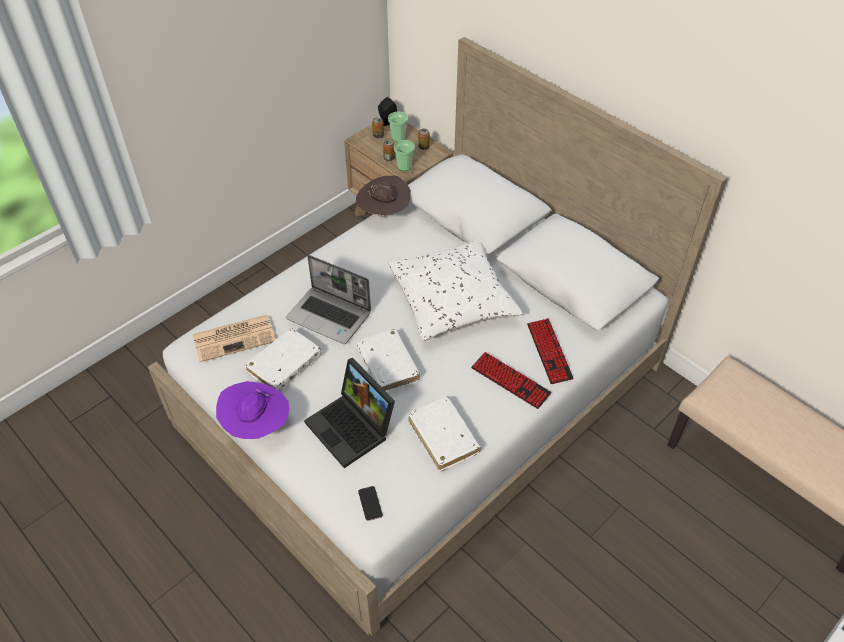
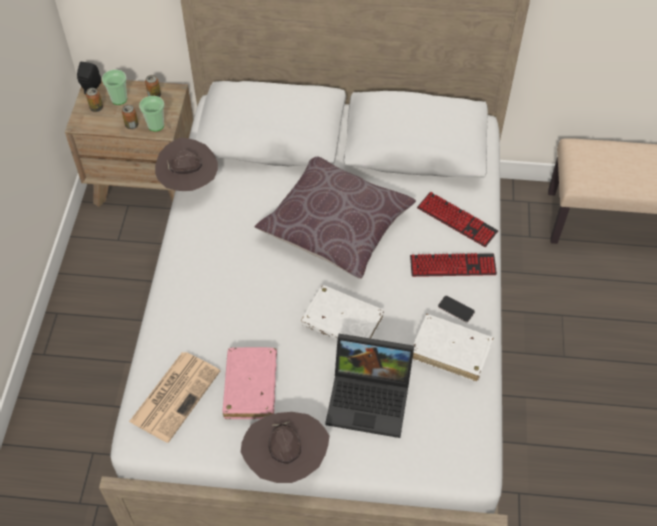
camera: 40 degrees left, 5 degrees up
purple hat [216,381,289,439] -> brown hat [241,412,329,483]
white book [245,328,321,391] -> pink book [223,347,277,419]
laptop [286,255,371,344] -> none
phone [358,486,383,521] -> phone moved to [438,296,475,323]
white pillow [388,240,522,341] -> brown pillow [254,157,416,279]

